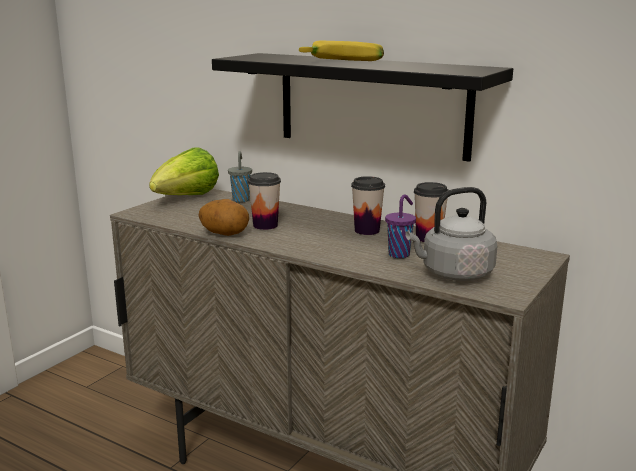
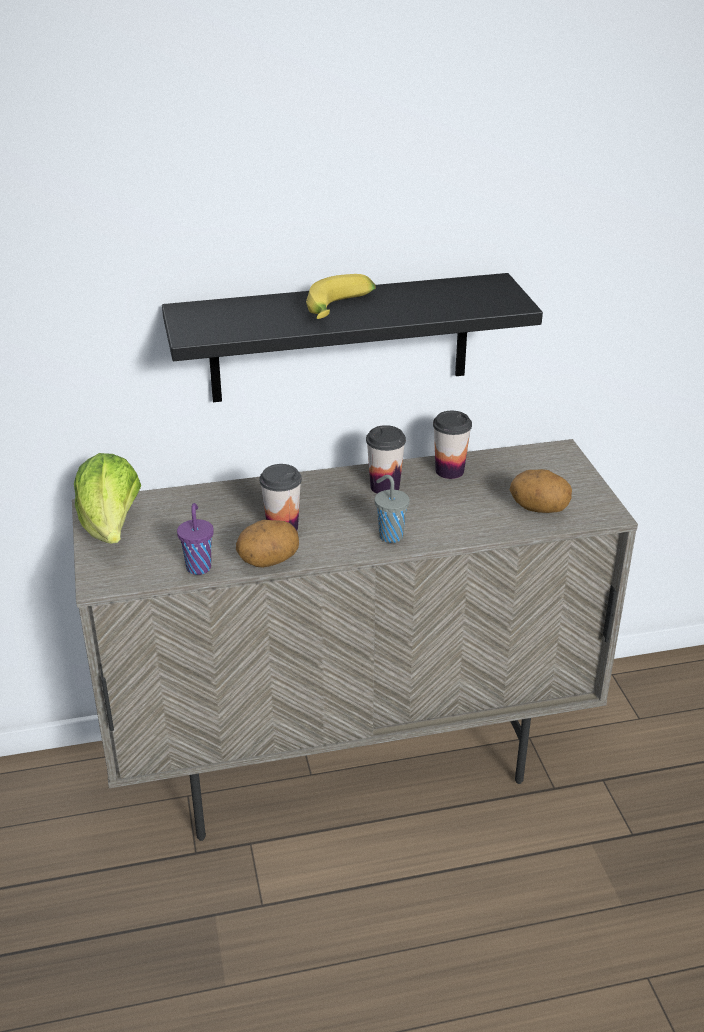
camera: 45 degrees left, 15 degrees up
grey cup [228,151,252,202] -> grey cup moved to [375,475,410,543]
purple cup [385,195,416,258] -> purple cup moved to [177,503,214,575]
grey kettle [405,187,497,281] -> potato [509,469,572,513]

